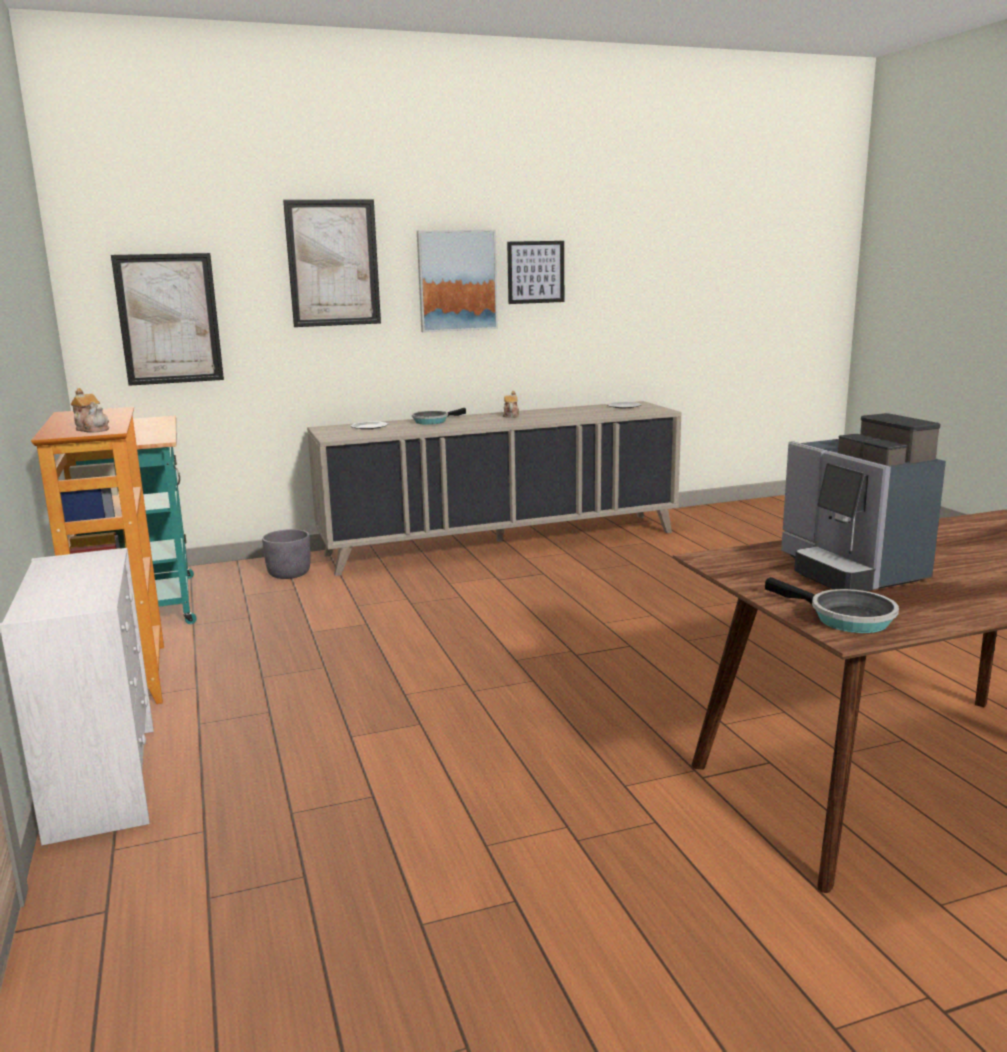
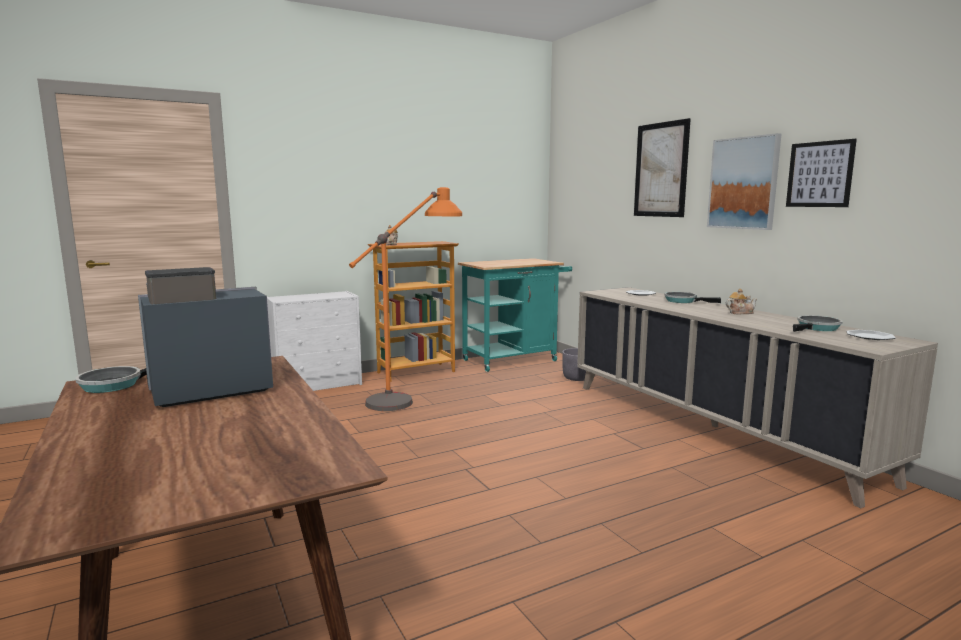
camera: 80 degrees right, 5 degrees down
picture [111,253,224,386] -> none
none -> orange floor lamp [349,187,462,411]
none -> frying pan [793,315,842,332]

